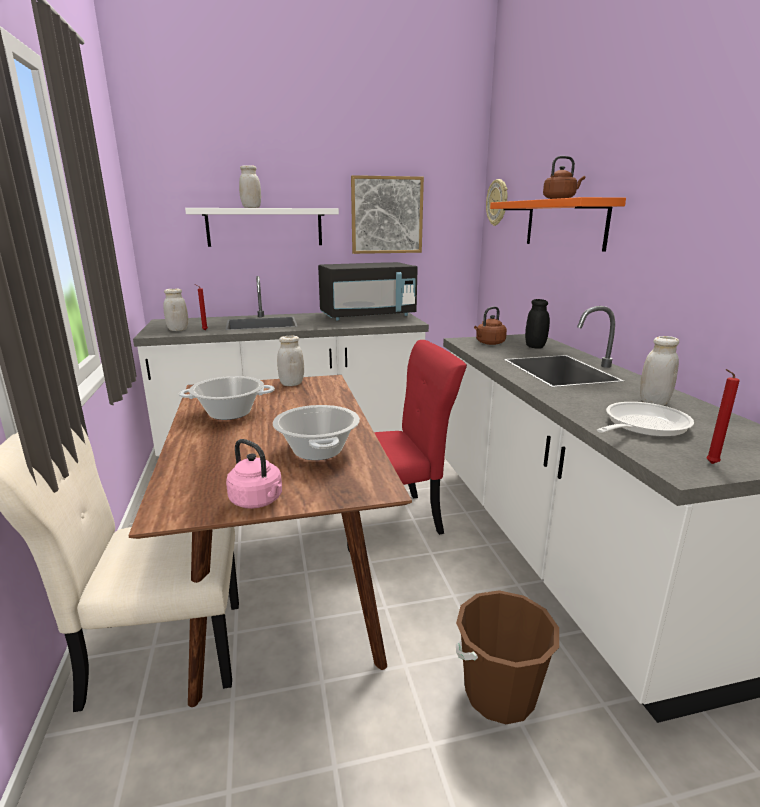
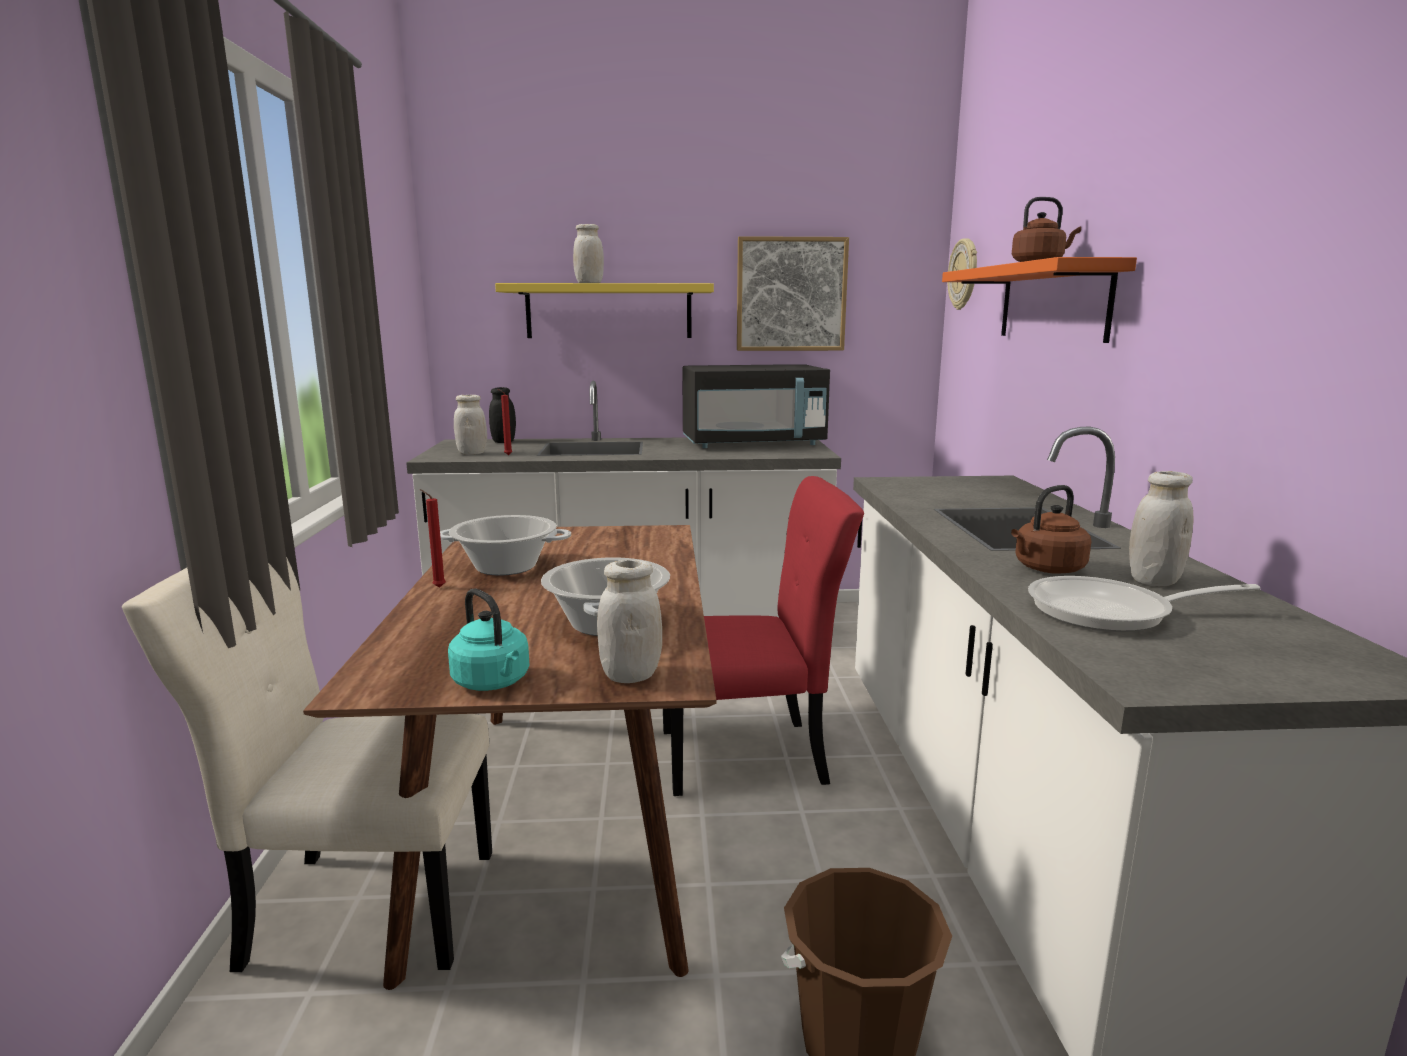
camera: 10 degrees right, 5 degrees down
white shelf [185,208,339,247] -> yellow shelf [495,283,714,338]
pink kettle [226,439,282,509] -> turquoise kettle [448,588,530,691]
white jar [277,336,304,386] -> white jar moved to [597,560,662,683]
brown kettle [474,306,507,345] -> brown kettle moved to [1011,485,1091,574]
black jar [525,299,550,349] -> black jar moved to [489,387,516,443]
frying pan [597,402,694,437] -> frying pan turned 150 degrees counterclockwise [1028,576,1261,632]
red candle [706,369,740,464] -> red candle moved to [420,489,446,588]

